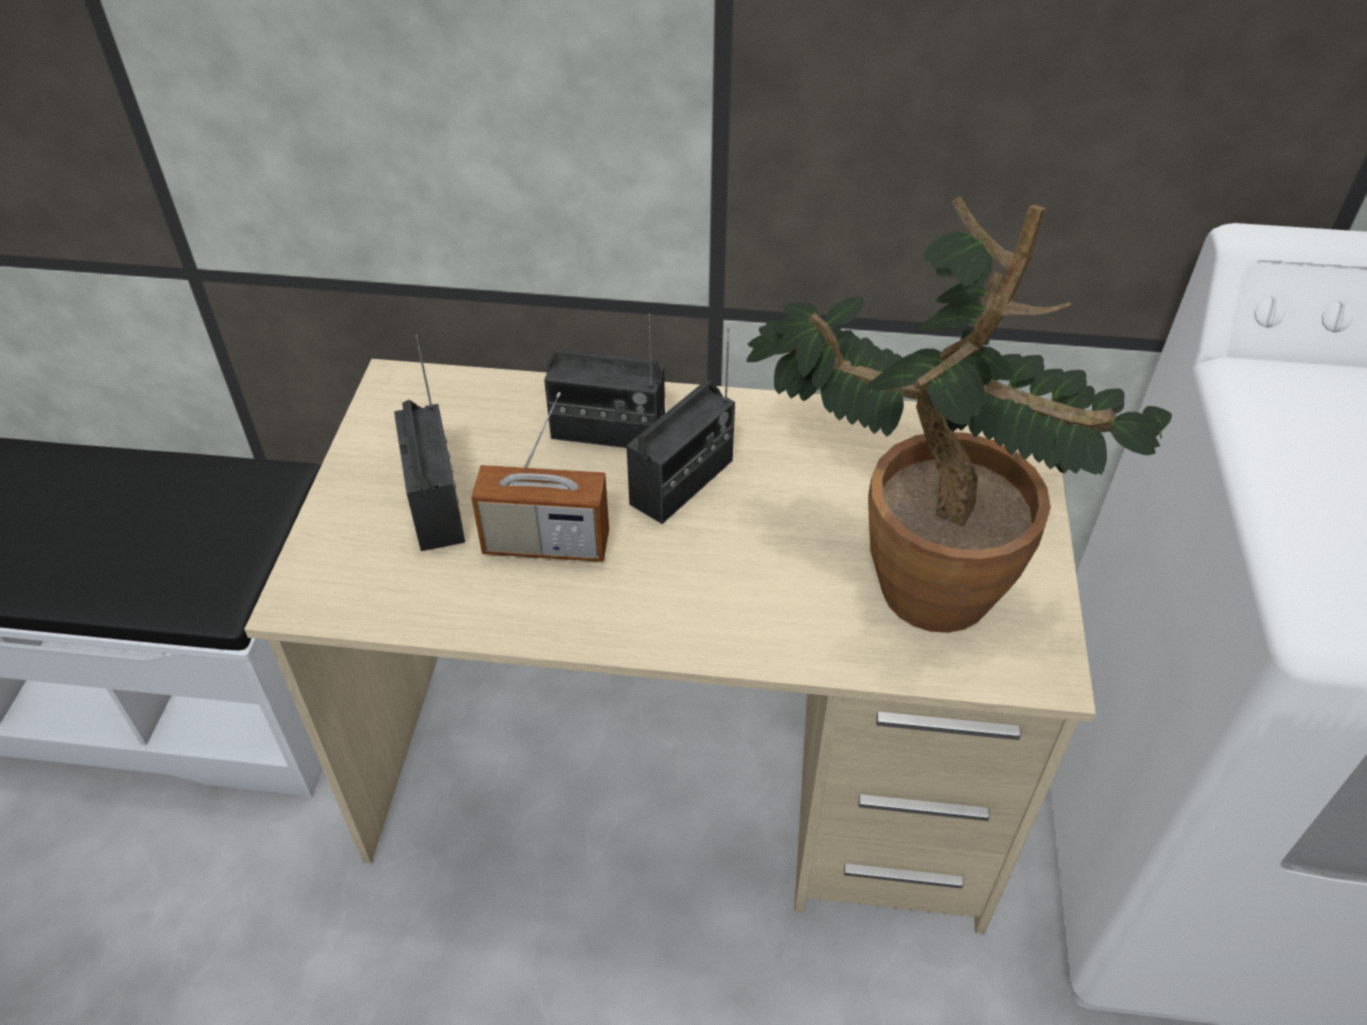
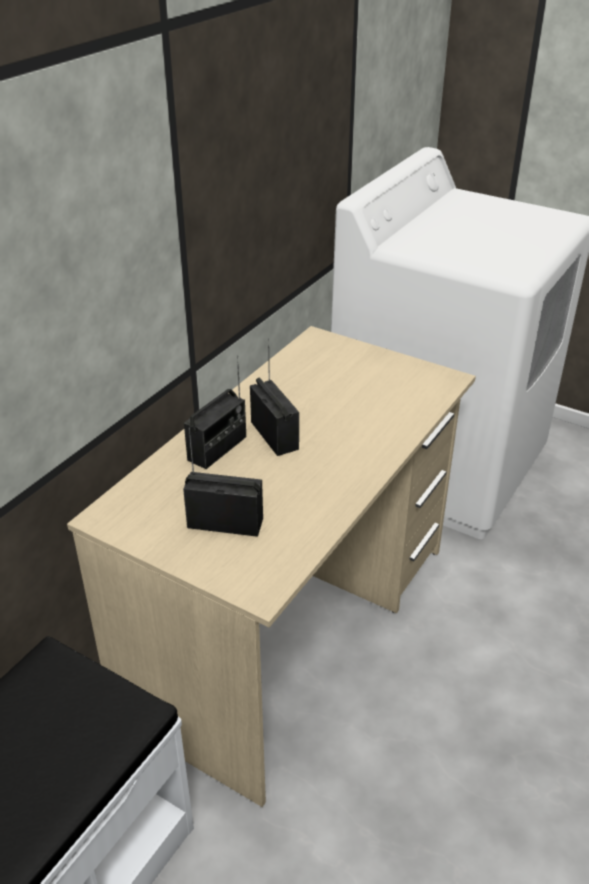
camera: 65 degrees left, 10 degrees down
radio [471,392,609,562] -> none
potted plant [746,196,1172,633] -> none

